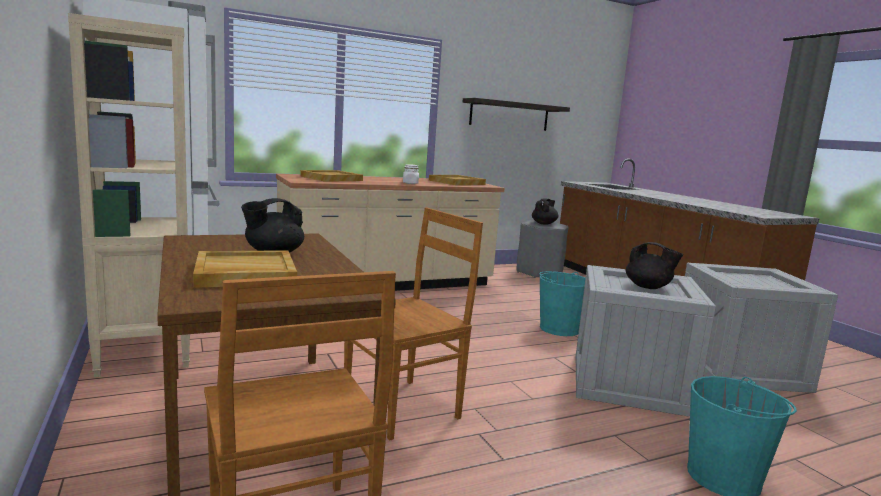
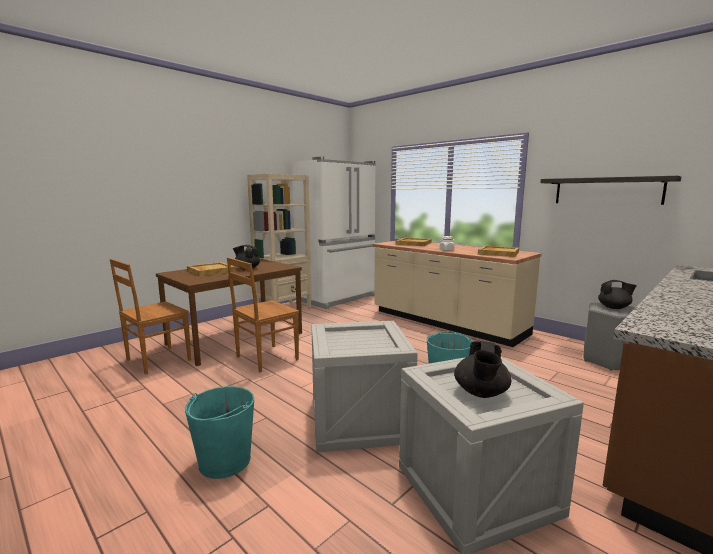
camera: 70 degrees right, 0 degrees up
brown chair [344,207,483,440] -> brown chair turned 105 degrees clockwise [227,257,299,372]
black teapot [626,242,683,289] -> black teapot moved to [454,341,511,398]

